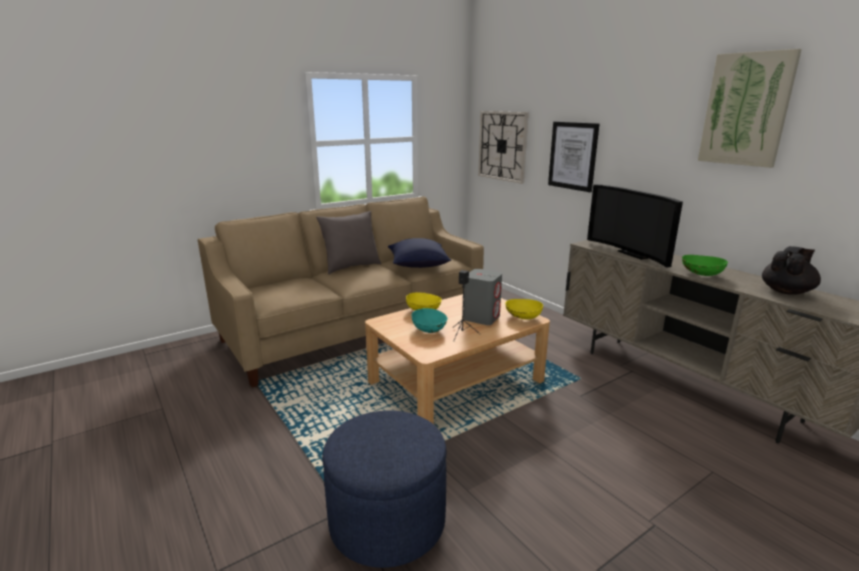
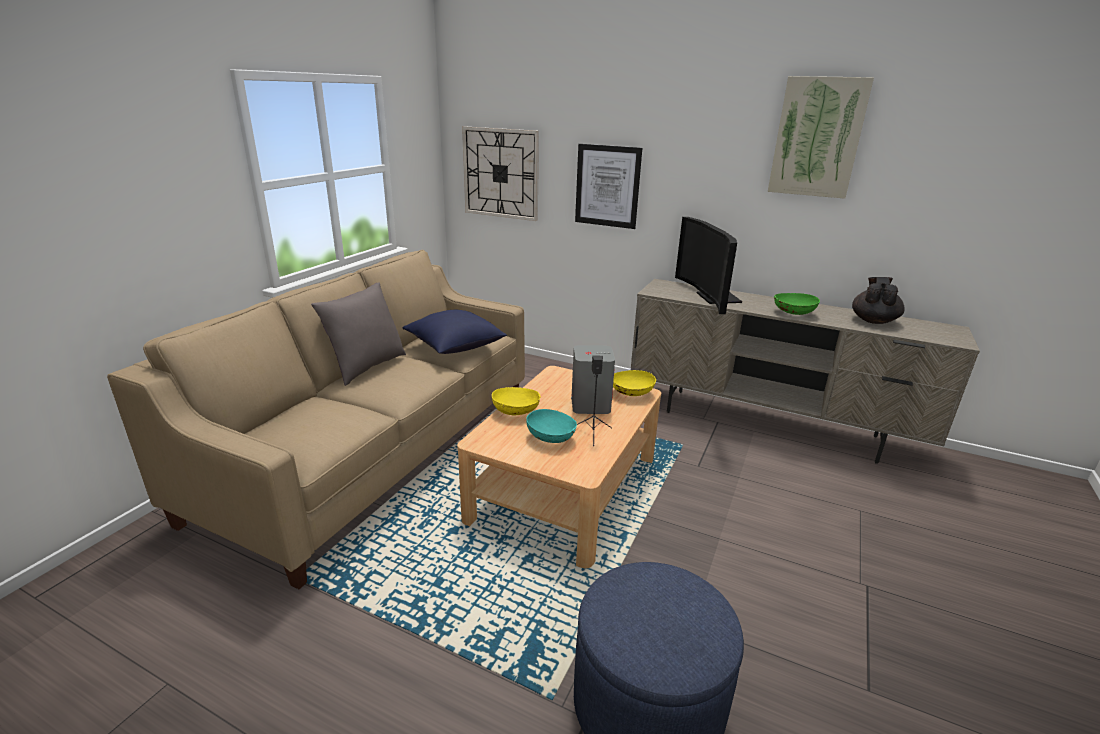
camera: 30 degrees left, 5 degrees up
television [587,184,683,268] -> television turned 45 degrees clockwise [675,217,742,314]

